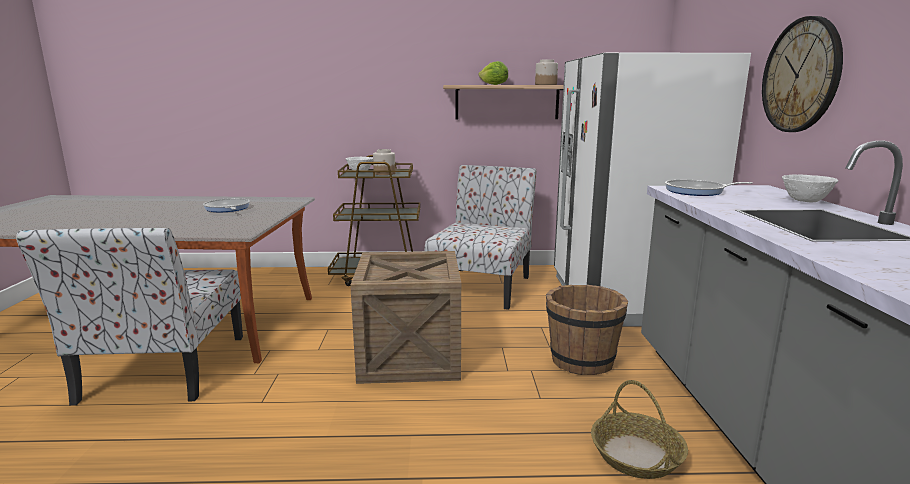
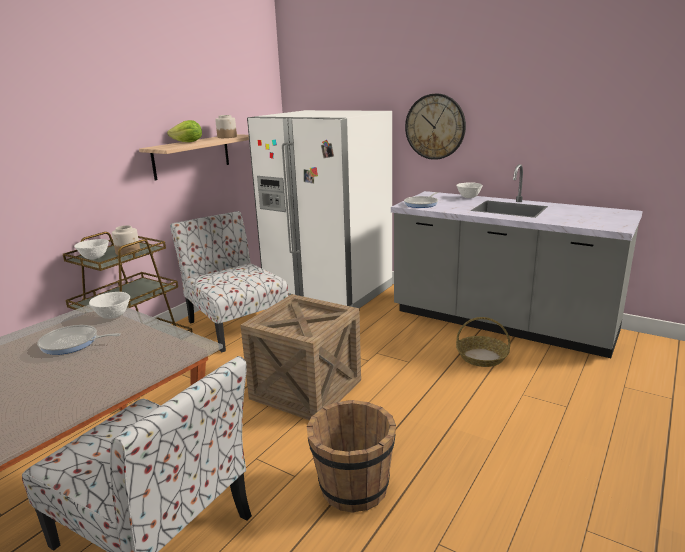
camera: 55 degrees left, 5 degrees up
brown bucket [546,285,628,375] -> brown bucket moved to [307,400,396,513]
none -> white bowl [89,292,130,319]

